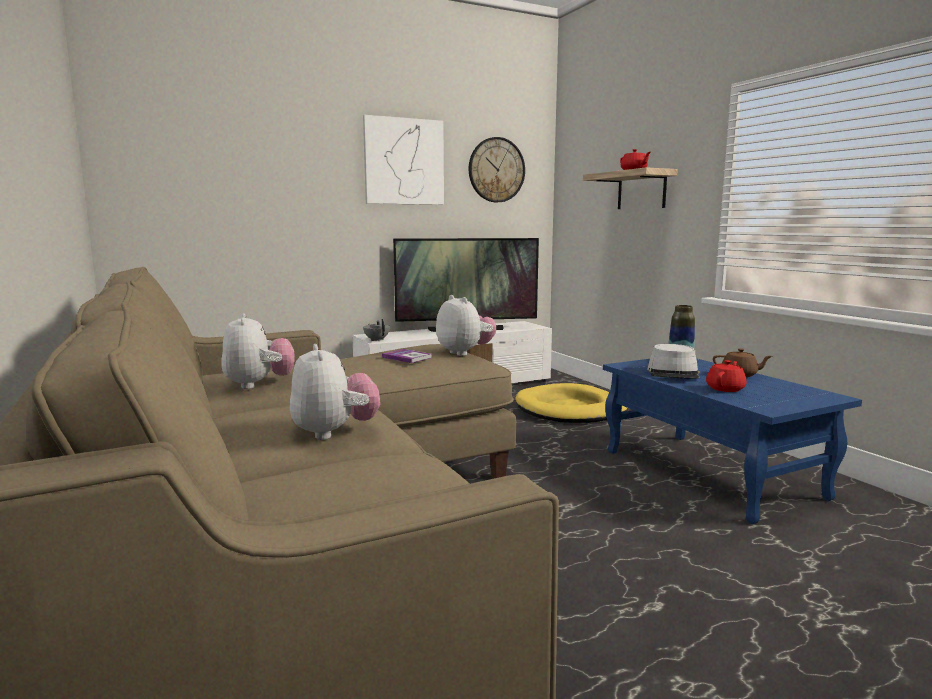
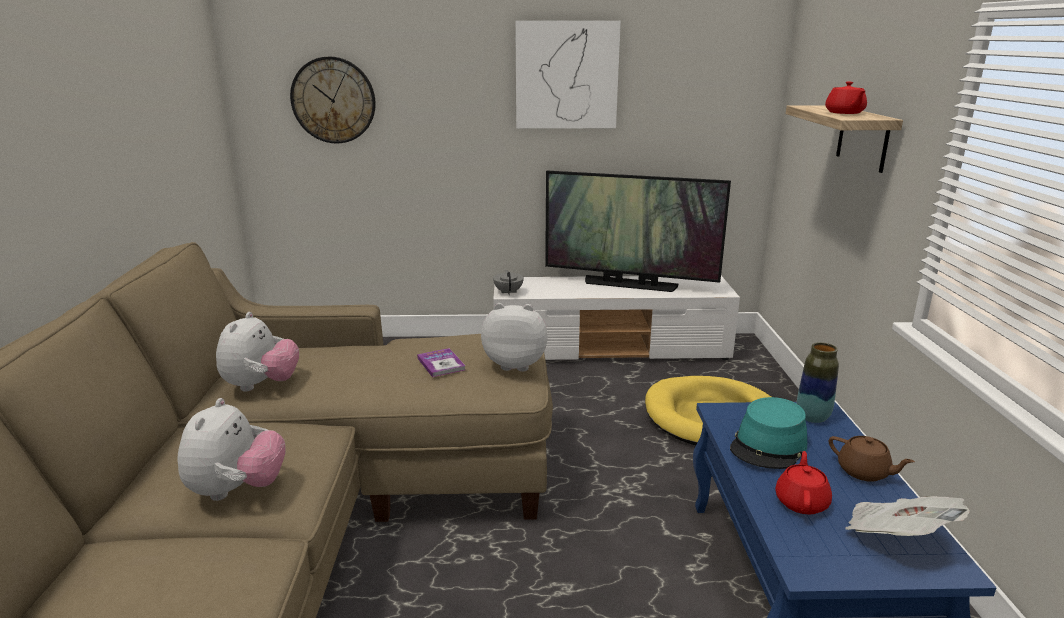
camera: 25 degrees right, 10 degrees up
plush toy [436,295,496,356] -> plush toy turned 75 degrees counterclockwise [481,303,548,371]
wall clock [469,137,525,203] -> wall clock moved to [290,57,376,143]
grey hat [647,344,700,378] -> turquoise hat [730,397,807,469]
red teapot [706,360,747,392] -> red teapot turned 45 degrees counterclockwise [775,451,832,515]
none -> newspaper [845,496,970,536]

